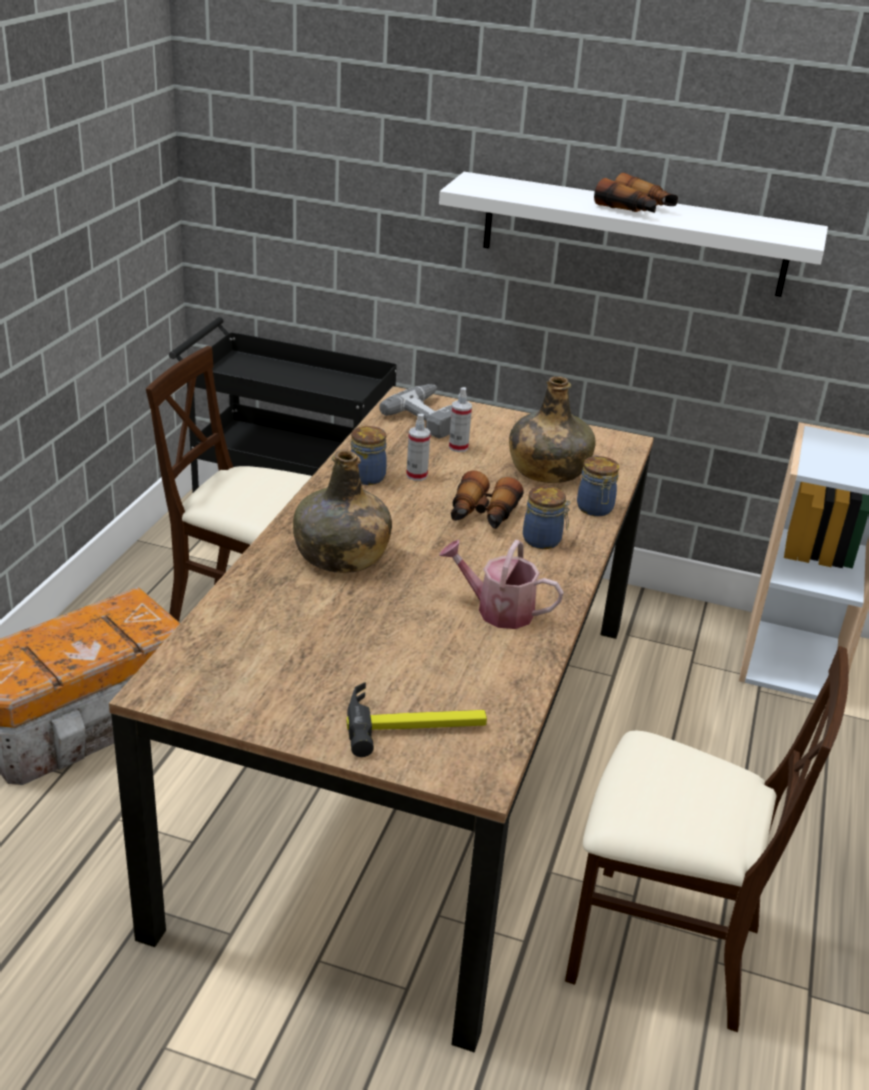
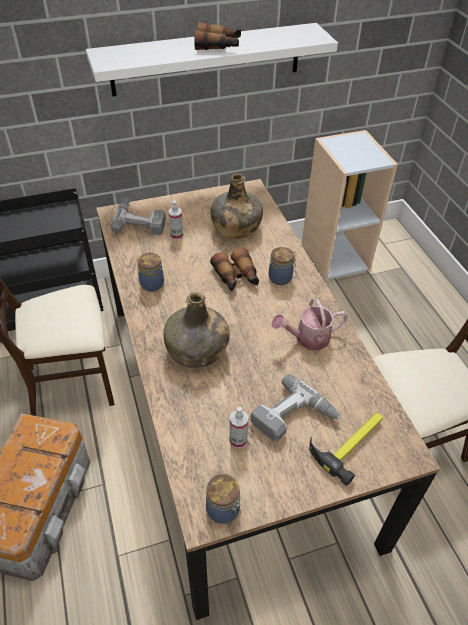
camera: 35 degrees left, 15 degrees up
spray bottle [406,414,430,481] -> spray bottle moved to [229,407,248,448]
jar [577,456,619,516] -> jar moved to [206,474,241,524]
none -> power drill [250,374,340,441]

